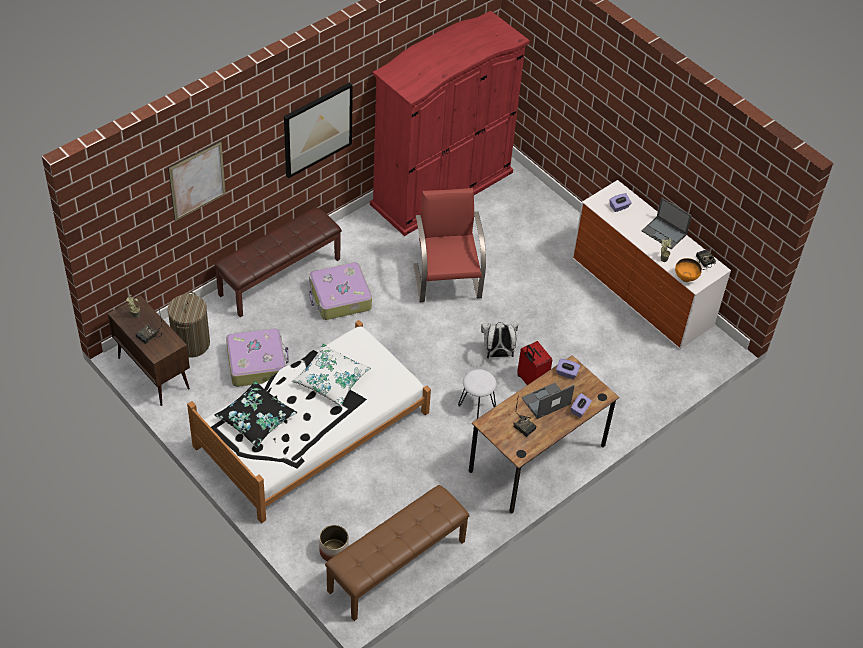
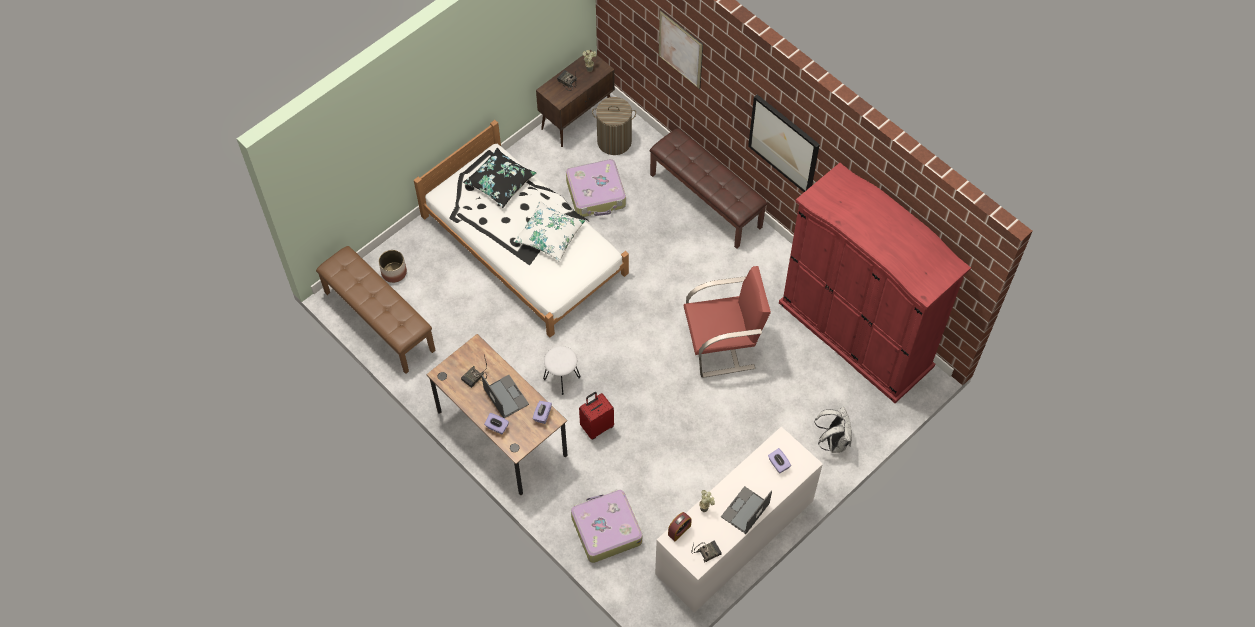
camera: 90 degrees right, 10 degrees up
suitcase [309,262,372,320] -> suitcase moved to [571,489,642,563]
white backpack [481,322,518,359] -> white backpack moved to [815,407,852,453]
orange bowl [675,258,702,282] -> alarm clock [668,512,692,541]

